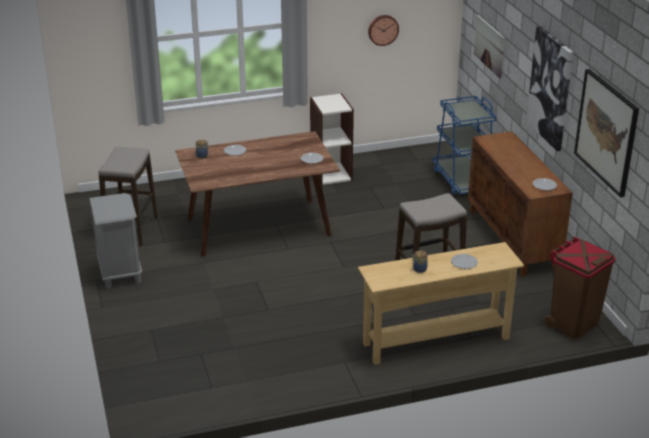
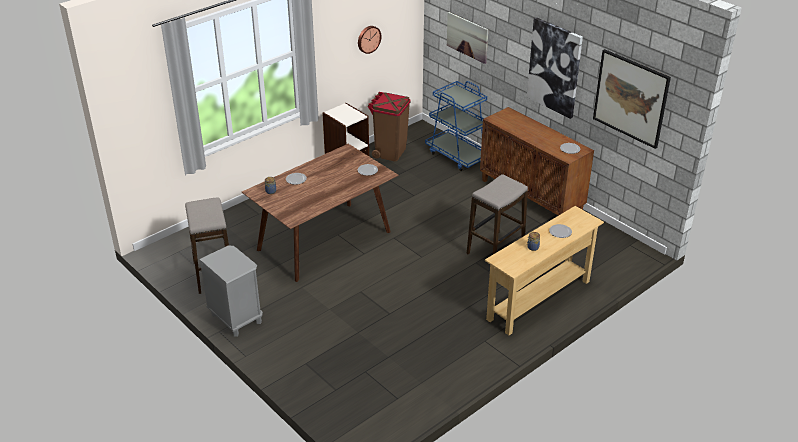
camera: 25 degrees left, 5 degrees up
brown trash can [544,236,616,339] -> brown trash can moved to [368,92,411,161]

